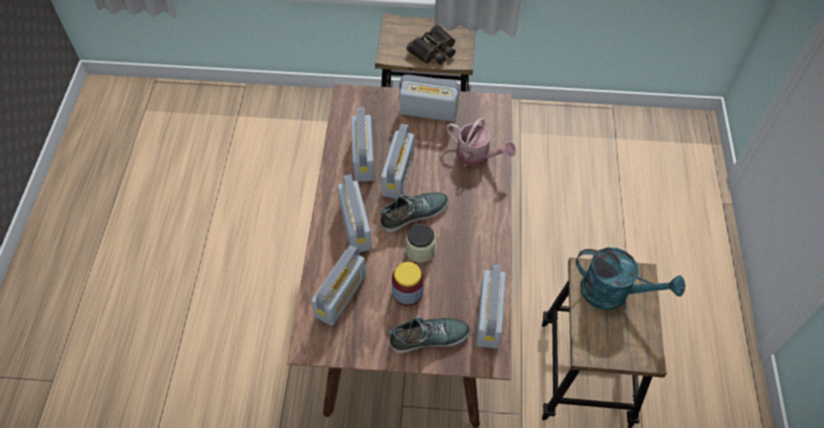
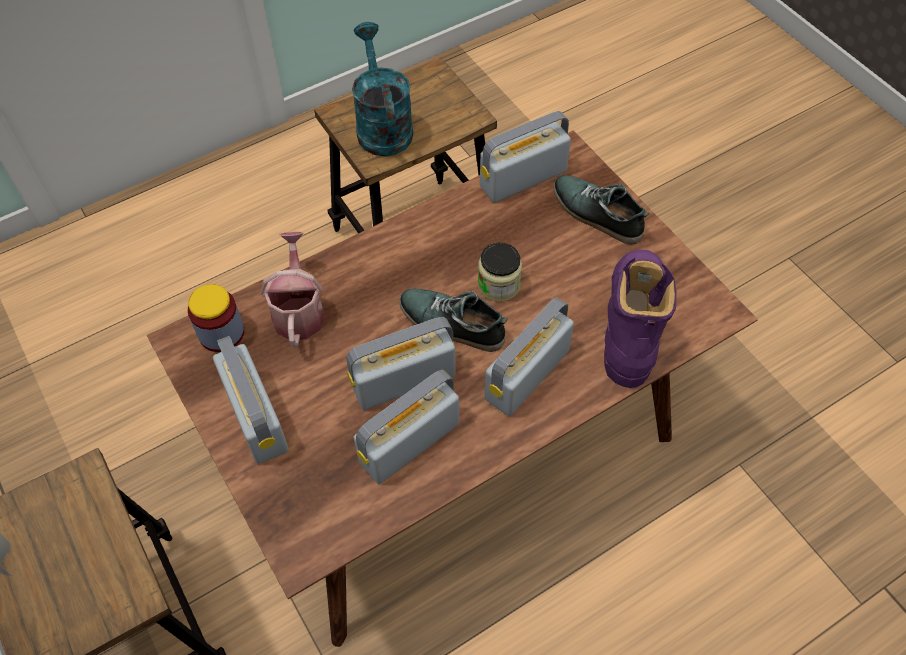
camera: 125 degrees left, 0 degrees up
radio [312,245,366,326] -> purple boot [604,249,677,388]
jar [392,262,424,306] -> jar moved to [188,284,244,352]
binoculars [406,24,456,65] -> none

